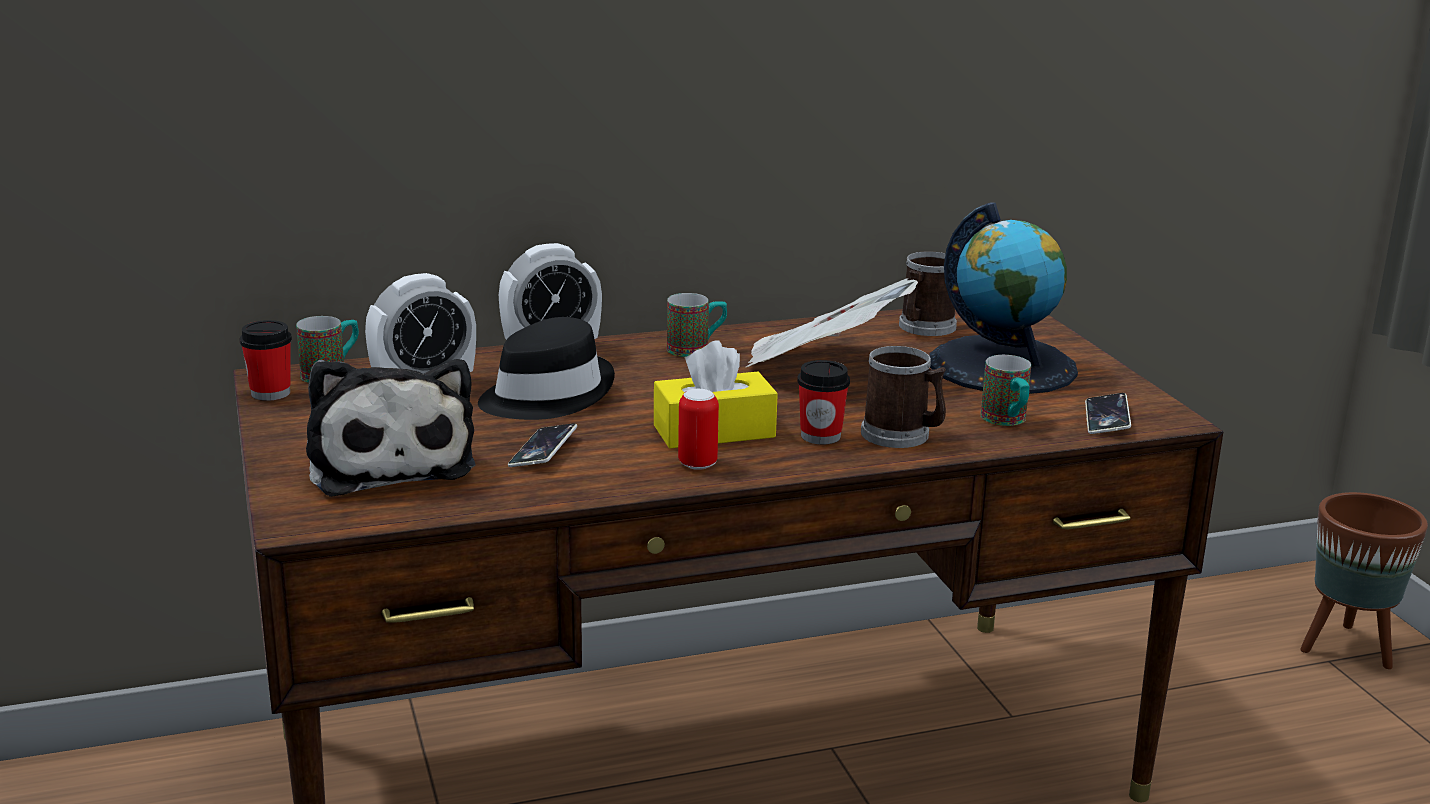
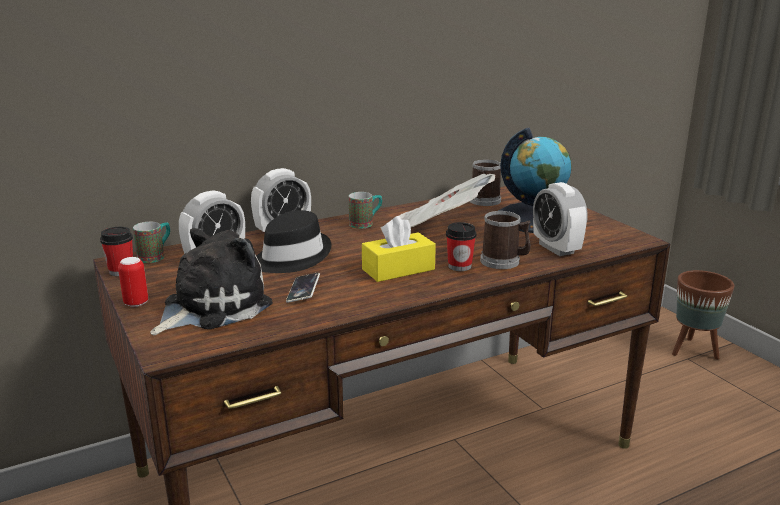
camera: 10 degrees left, 0 degrees up
plush toy [306,359,475,497] -> plush toy turned 105 degrees counterclockwise [150,228,273,335]
can [678,389,719,470] -> can moved to [118,257,148,307]
mug [981,355,1031,426] -> alarm clock [533,182,588,256]
phone [1085,393,1131,434] -> none

